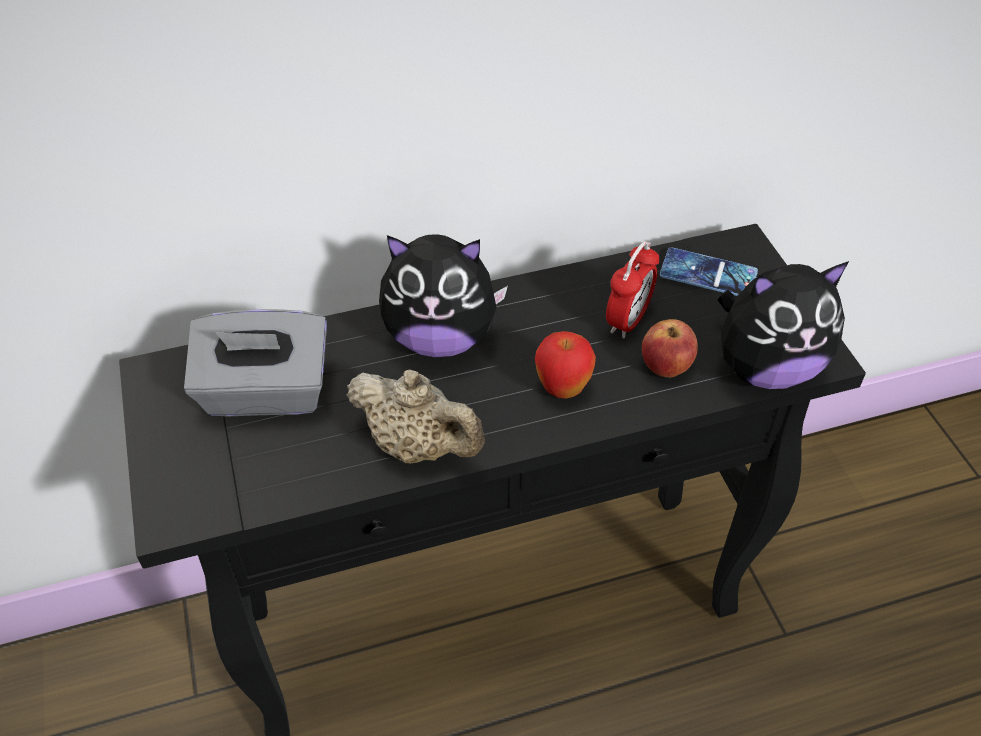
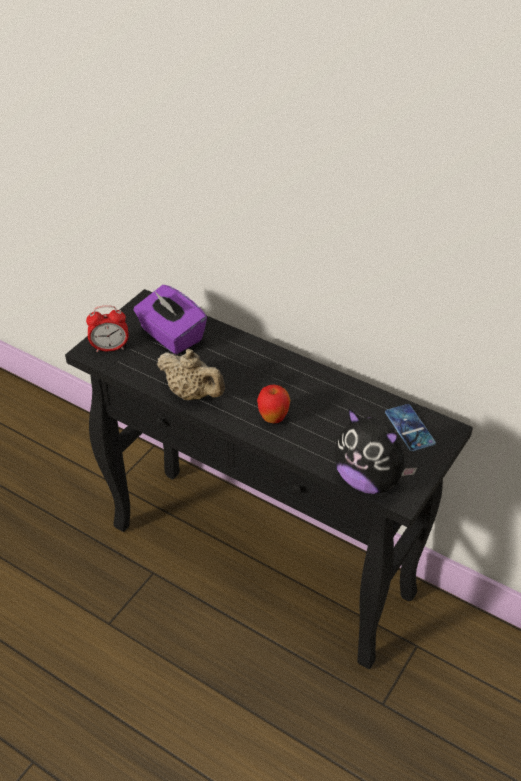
camera: 50 degrees right, 5 degrees down
grey tissue box [184,309,327,416] -> purple tissue box [134,285,207,354]
beige teapot [346,369,485,463] -> beige teapot turned 45 degrees counterclockwise [157,349,225,400]
plush toy [379,234,508,357] -> none
alarm clock [606,241,659,339] -> alarm clock moved to [86,305,129,352]
apple [642,319,698,377] -> none

